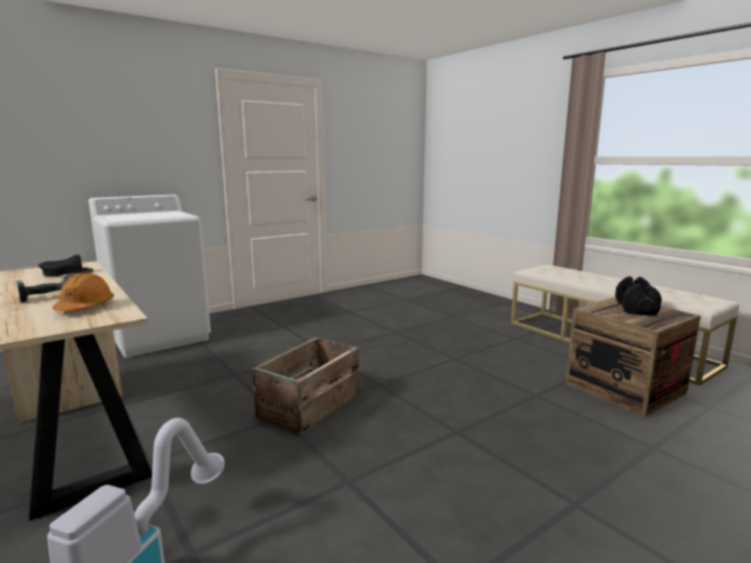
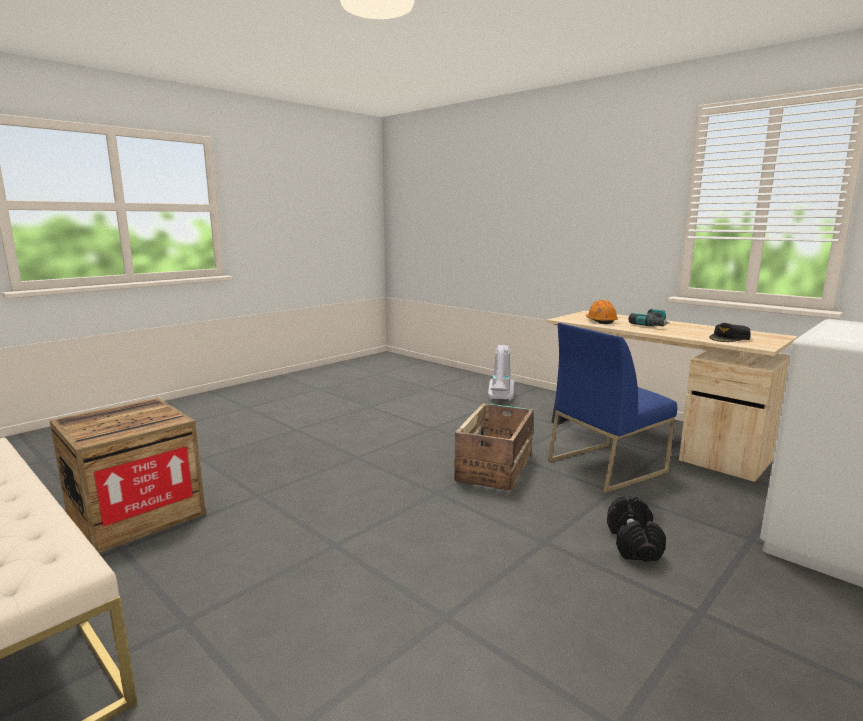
camera: 170 degrees right, 0 degrees up
black dumbbell [615,276,662,316] -> black dumbbell moved to [607,496,666,562]
none -> blue chair [548,323,677,493]

